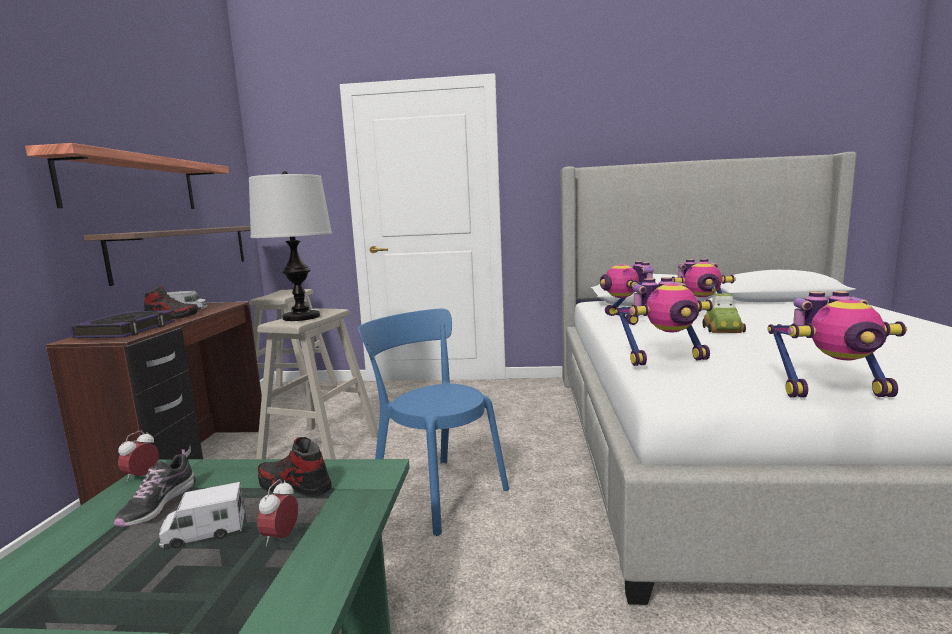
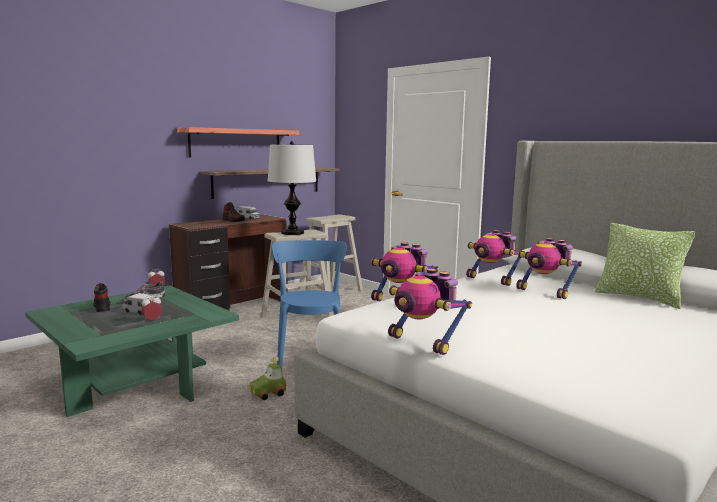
camera: 40 degrees right, 0 degrees up
book [70,310,175,338] -> none
shoe [258,437,332,497] -> shoe moved to [93,283,110,312]
toy robot [600,261,654,325] -> toy robot turned 75 degrees counterclockwise [466,230,525,286]
toy car [703,286,746,333] -> toy car moved to [249,356,286,400]
none -> pillow [595,223,696,309]

